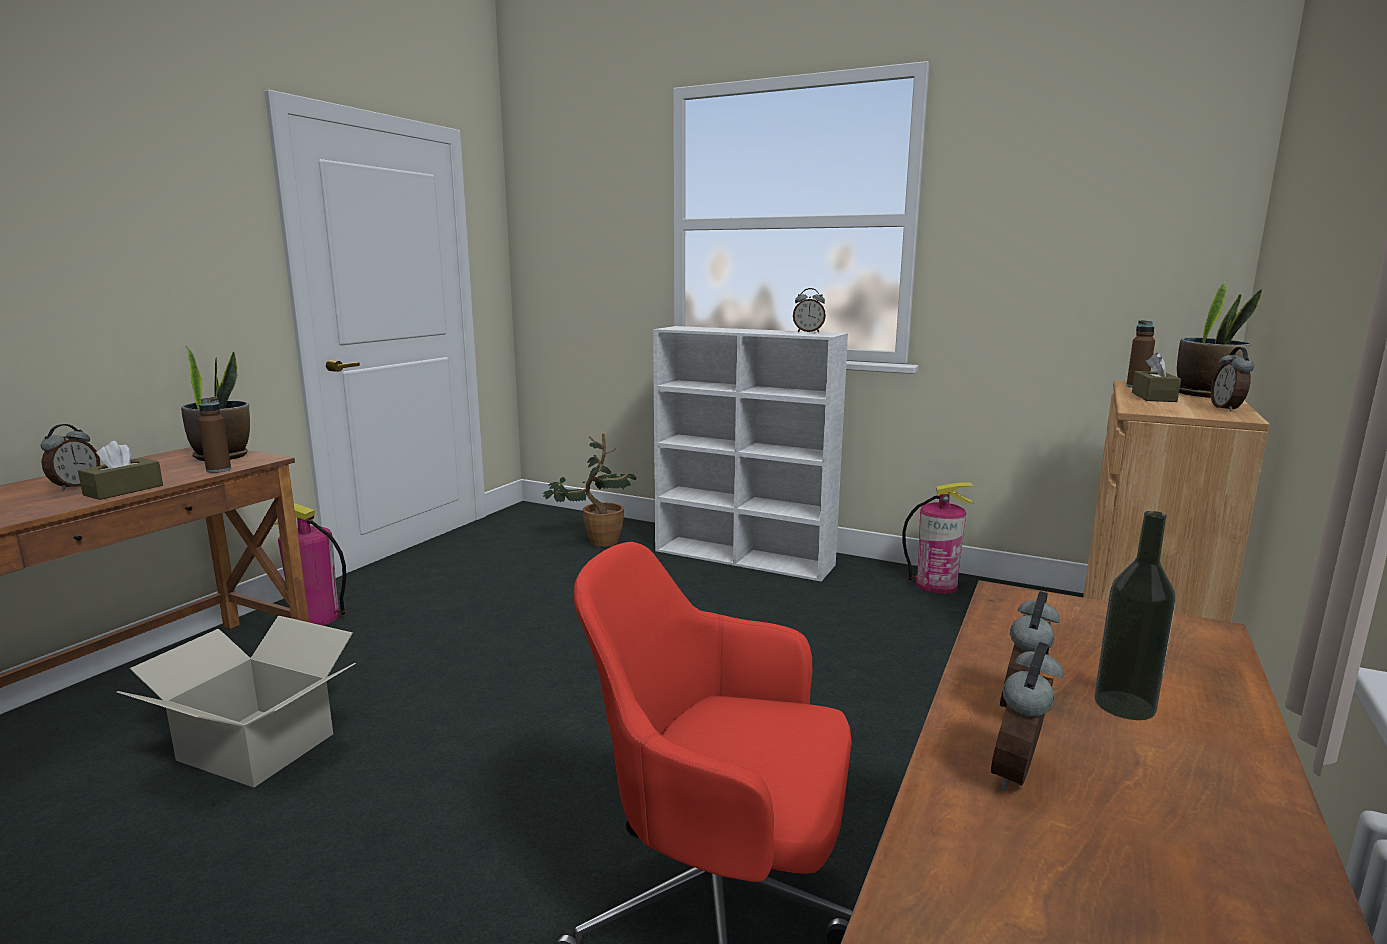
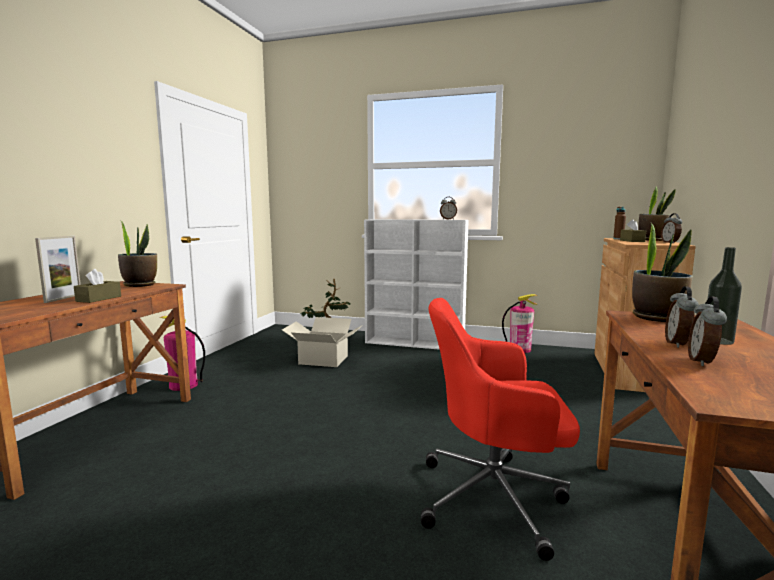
camera: 10 degrees left, 5 degrees down
alarm clock [41,424,100,490] -> picture frame [35,236,81,303]
cardboard box [117,616,356,787] -> cardboard box moved to [282,317,363,367]
brown bottle [198,397,231,473] -> none
none -> potted plant [632,223,693,322]

